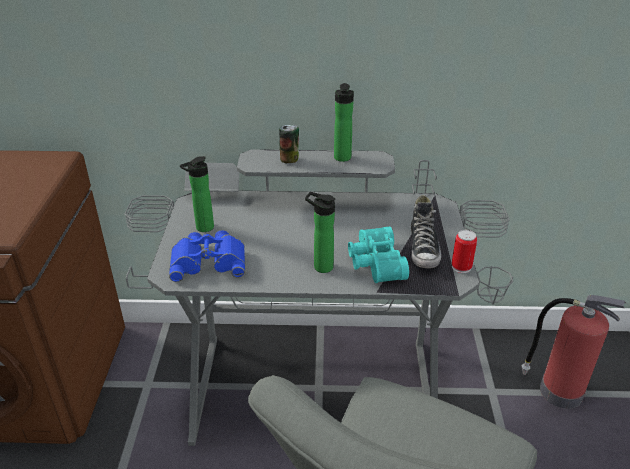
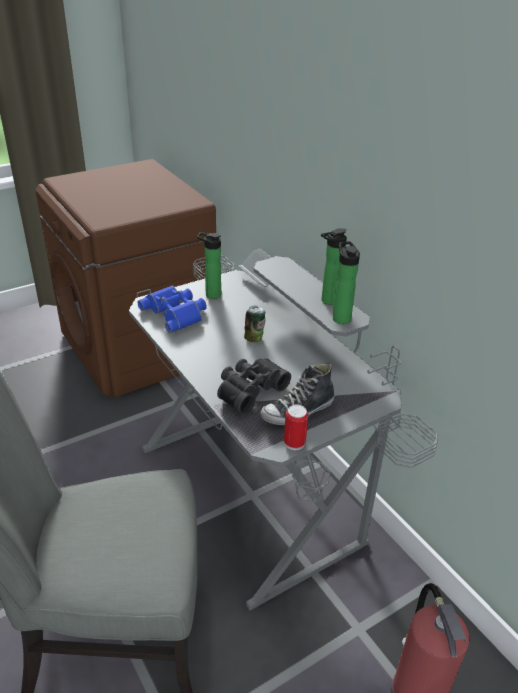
camera: 55 degrees right, 0 degrees up
can [279,125,299,163] -> can moved to [244,305,265,342]
bottle [305,192,335,273] -> bottle moved to [333,241,360,324]
turquoise binoculars [348,227,409,283] -> black binoculars [217,358,291,414]

